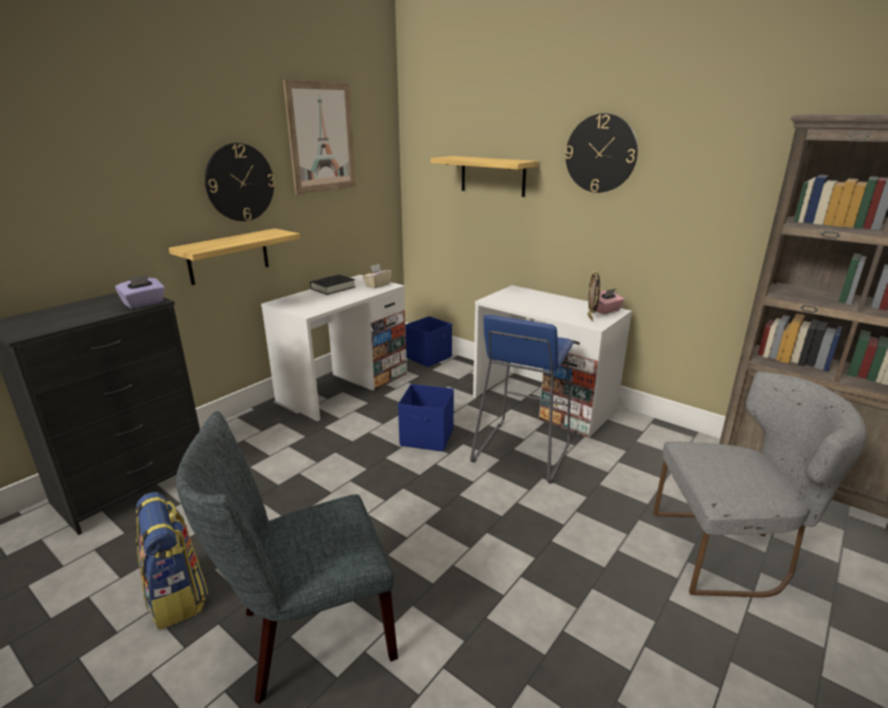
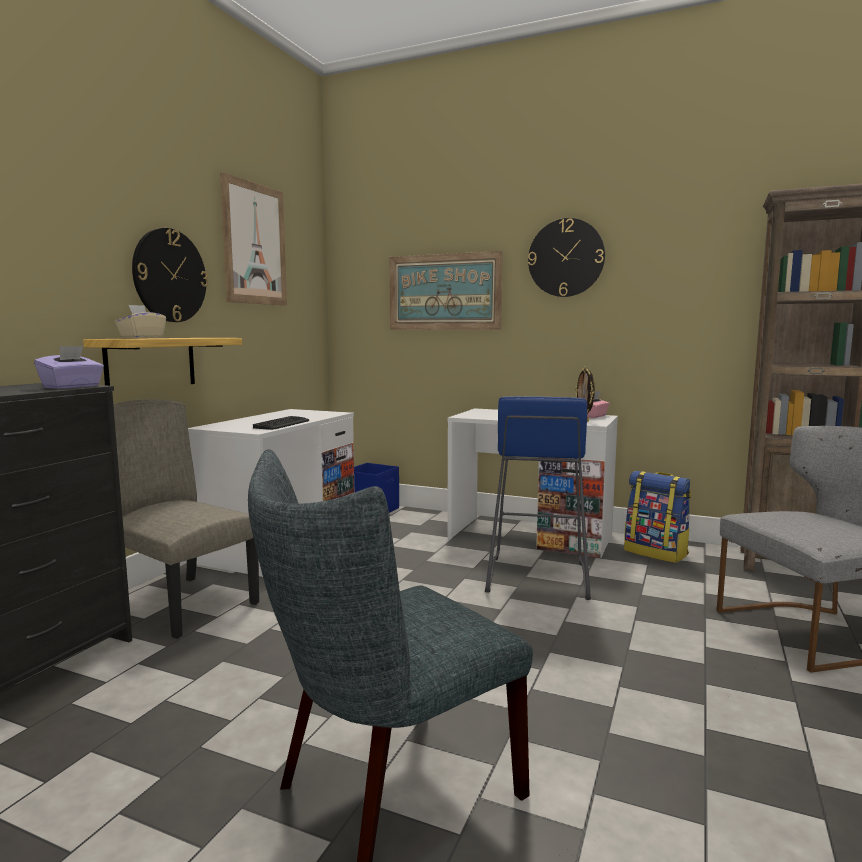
camera: 15 degrees left, 15 degrees down
backpack [136,492,208,630] -> backpack moved to [624,471,691,563]
black book [310,274,355,295] -> none
beige tissue box [363,264,392,288] -> beige tissue box moved to [115,305,166,338]
blue storage box [398,384,454,452] -> none
shelf [431,156,539,197] -> picture [389,251,503,330]
none -> beige chair [113,399,259,639]
none -> keyboard [253,416,309,430]

